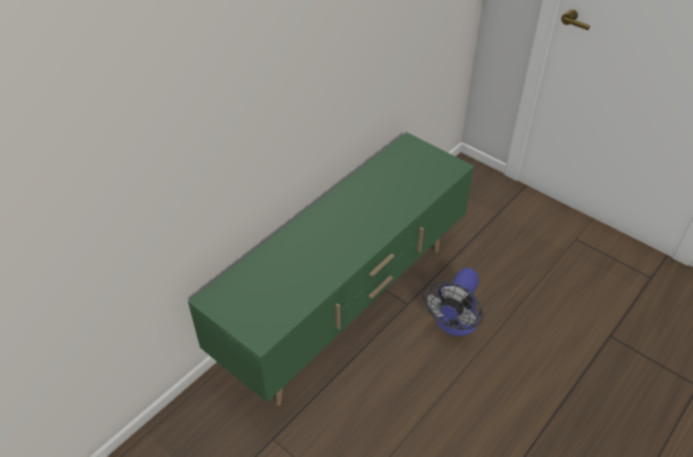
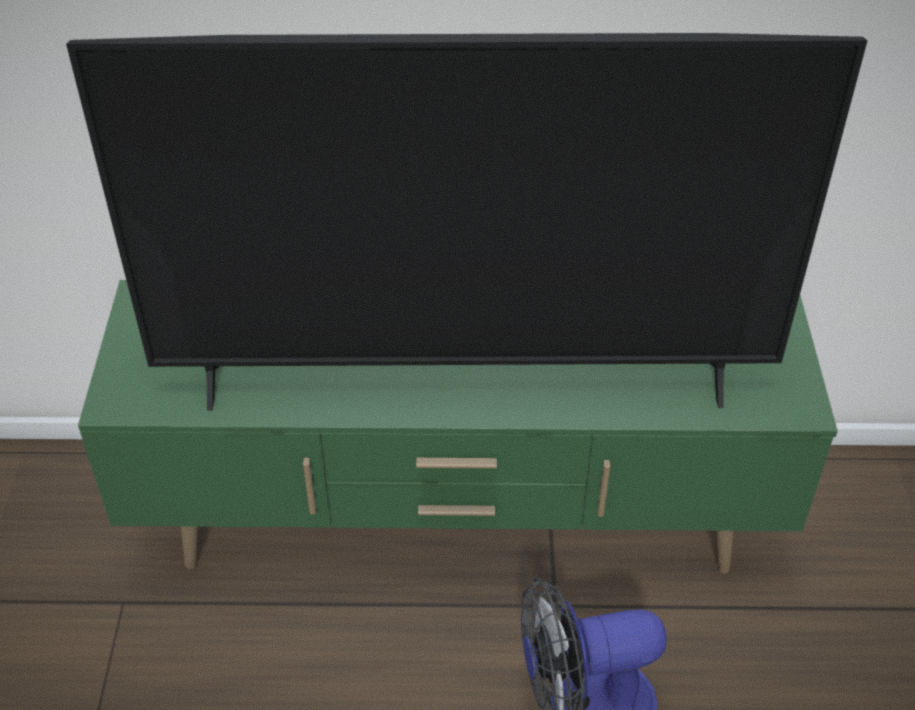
camera: 50 degrees right, 0 degrees up
none -> television [66,33,867,411]

